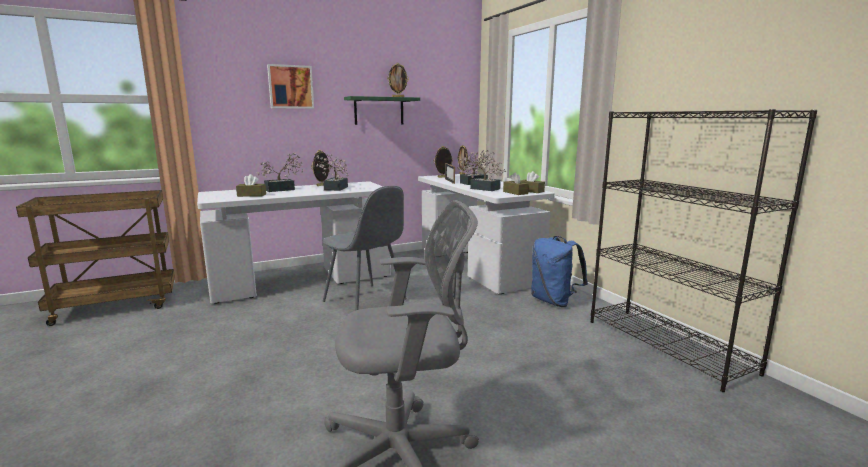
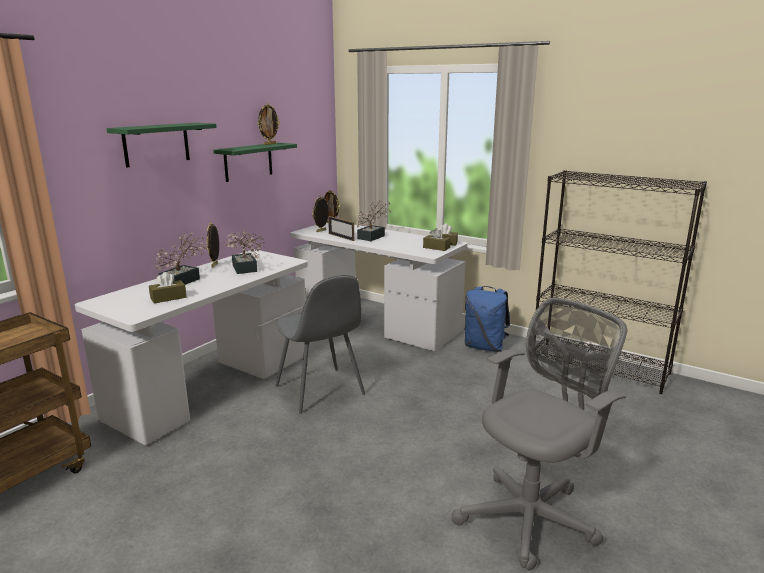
camera: 30 degrees left, 5 degrees up
picture [267,64,314,109] -> green shelf [107,123,217,168]
grey chair [323,186,407,311] -> grey chair turned 45 degrees clockwise [275,275,365,414]
potted plant [463,152,506,191] -> none

